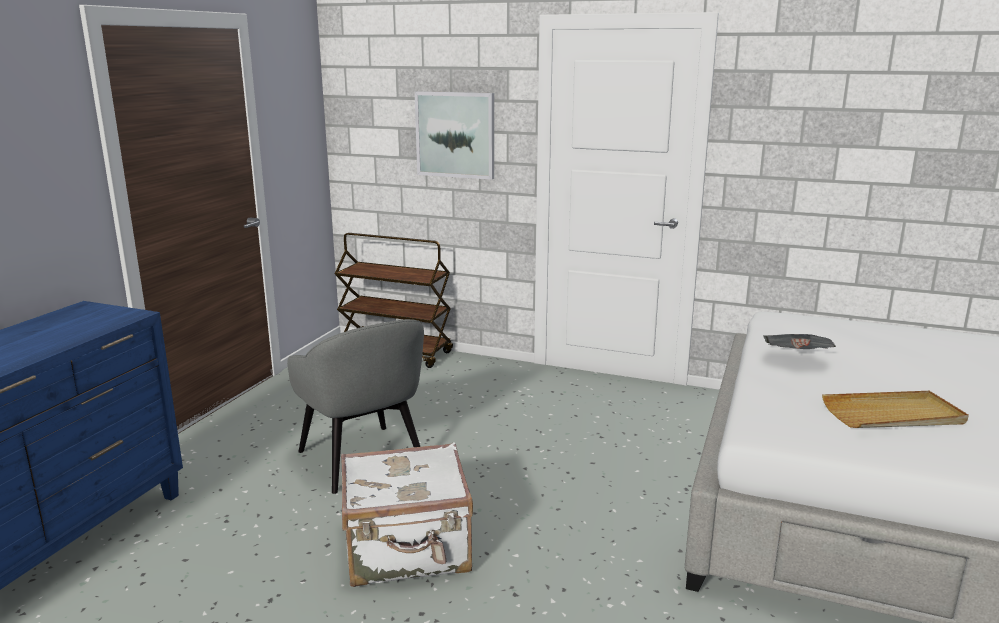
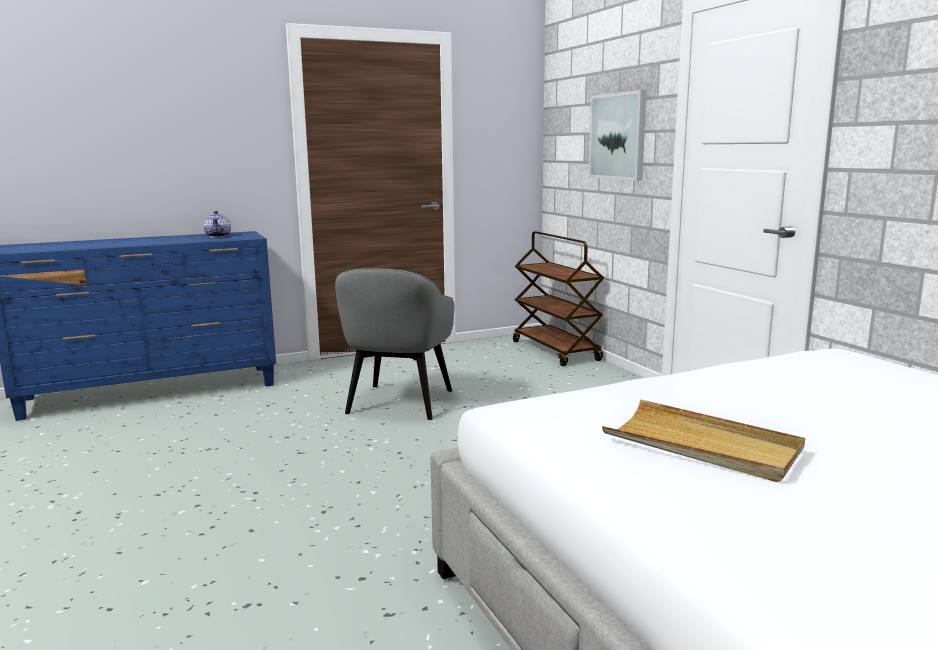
camera: 45 degrees right, 5 degrees down
white suitcase [341,442,473,587] -> none
newspaper [763,334,836,349] -> none
none -> teapot [203,211,231,237]

